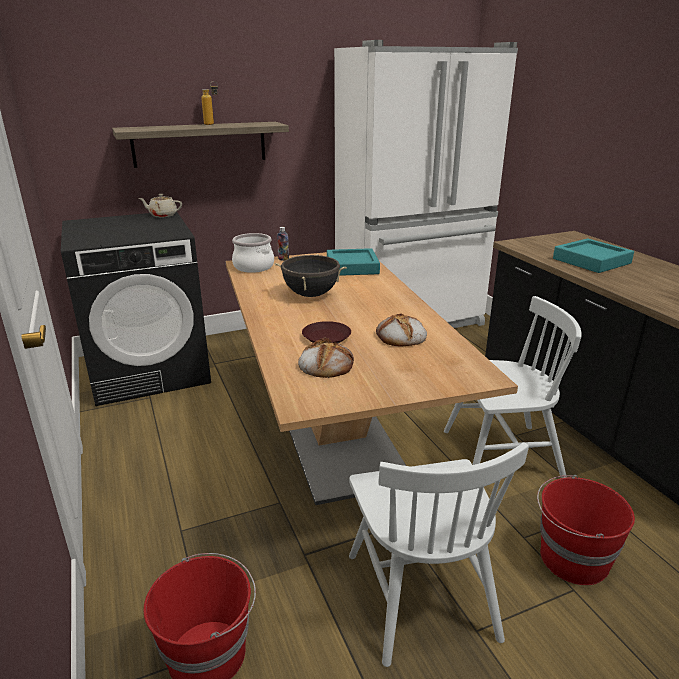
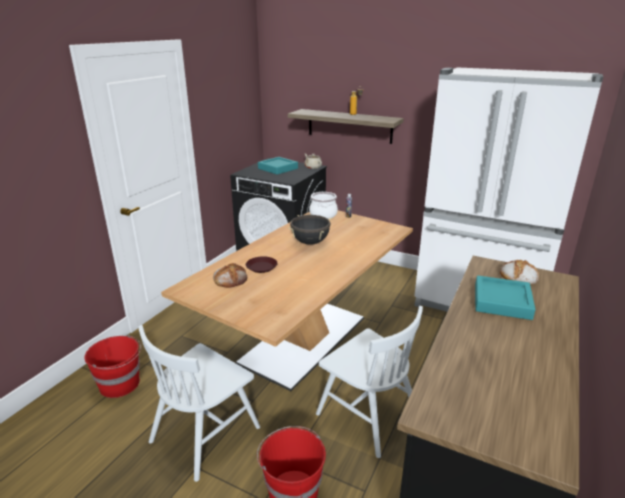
camera: 50 degrees right, 0 degrees up
turquoise tray [327,248,380,276] -> turquoise tray moved to [258,157,298,175]
bread [376,313,427,347] -> bread moved to [500,260,539,285]

